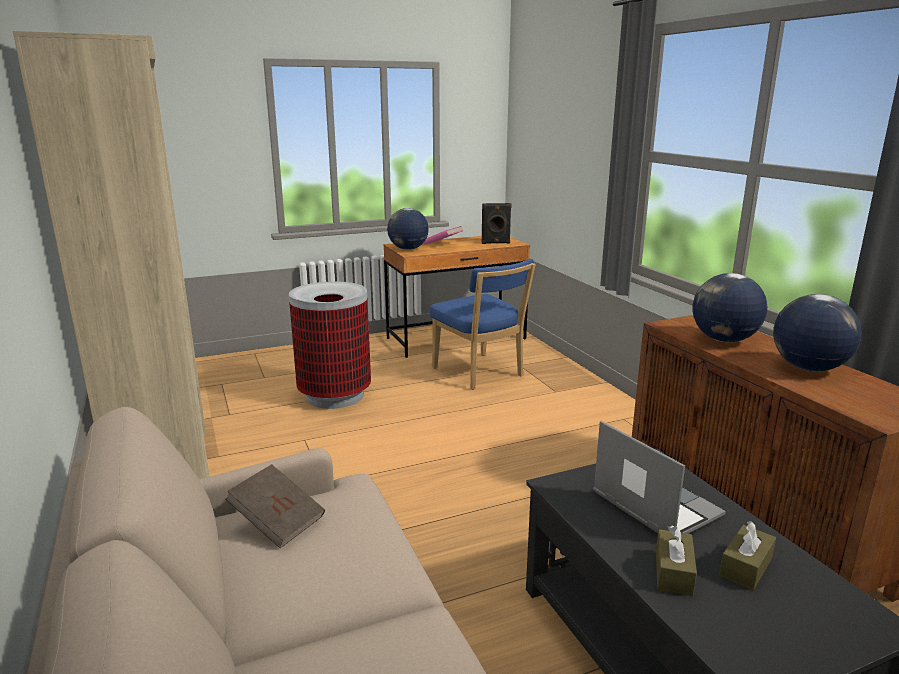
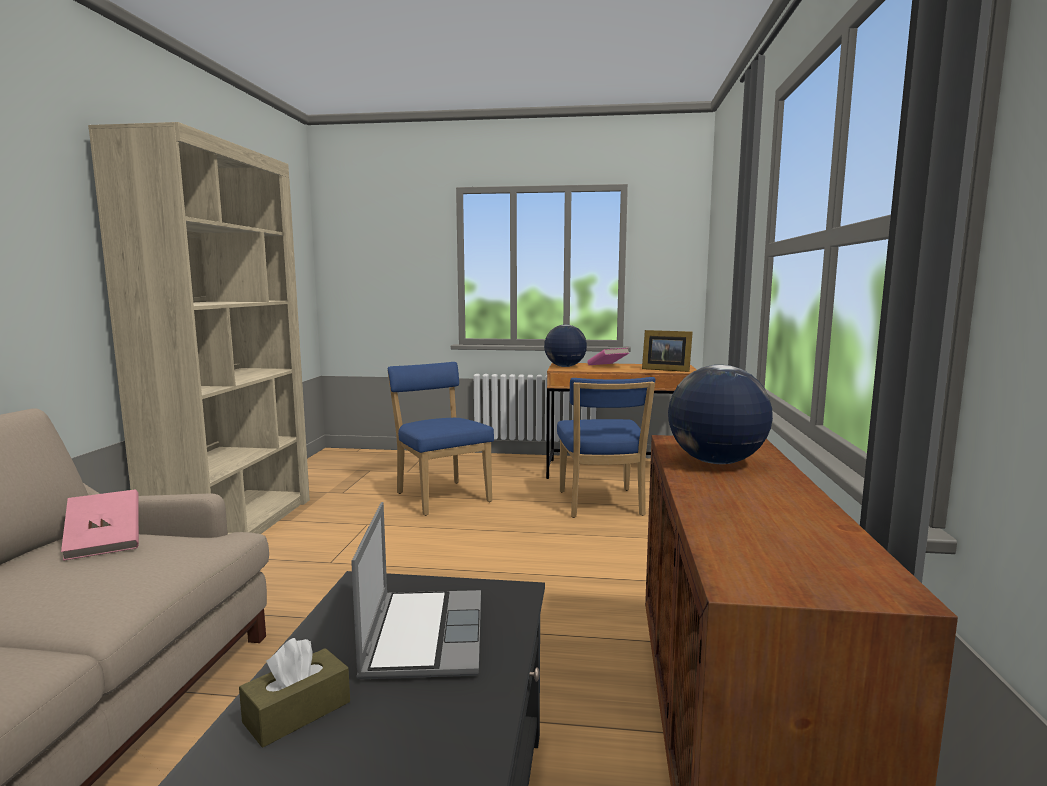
camera: 30 degrees right, 10 degrees down
brown book [226,464,325,548] -> pink book [61,489,139,561]
trash can [289,282,371,409] -> blue chair [387,362,494,516]
black speaker [482,203,511,244] -> picture frame [642,330,693,372]
brown tissue box [719,521,776,590] -> none
globe [773,294,862,371] -> none

